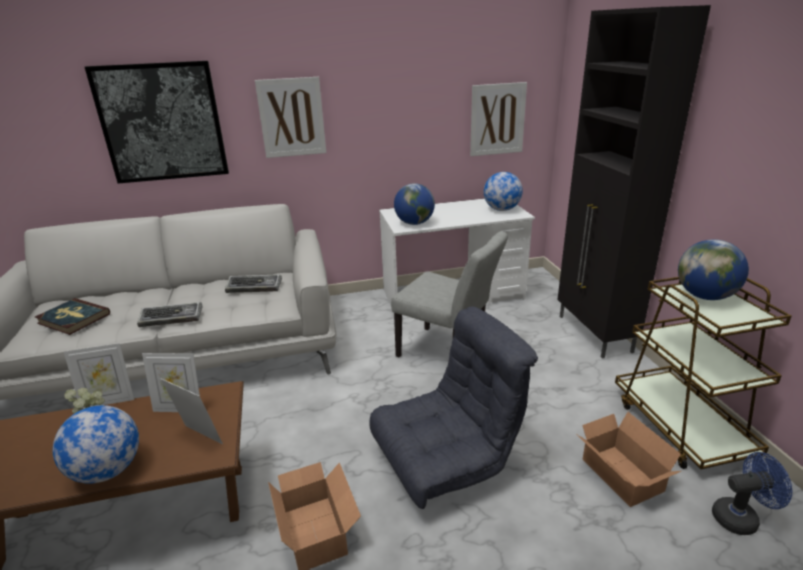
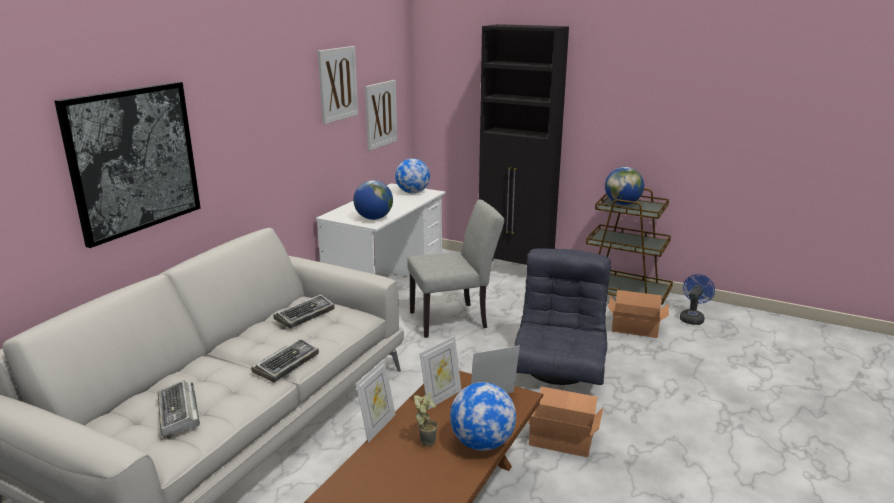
camera: 50 degrees left, 5 degrees down
book [35,298,110,335] -> keyboard [158,380,200,436]
picture [255,77,326,158] -> picture moved to [318,46,358,124]

